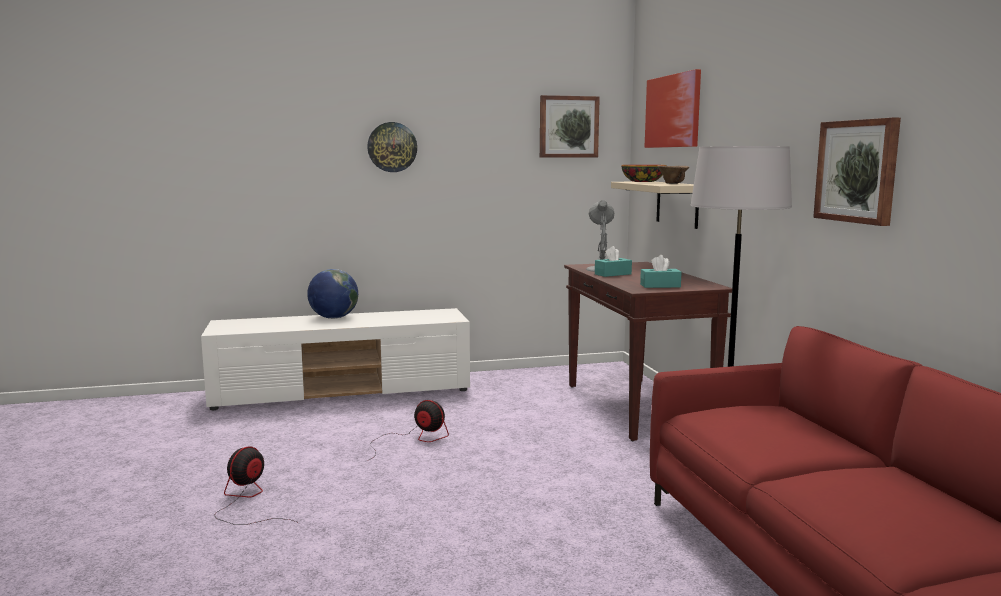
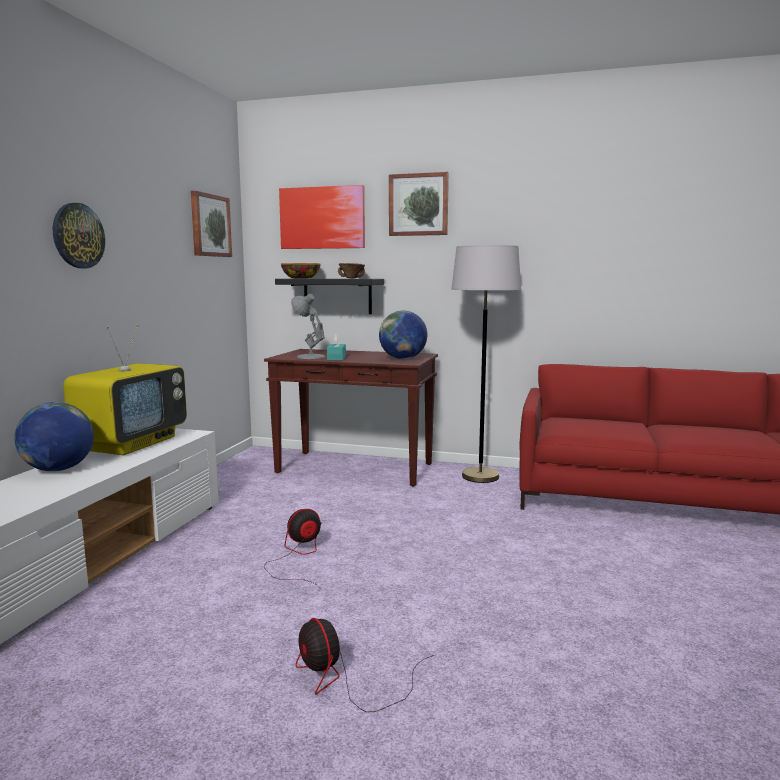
camera: 60 degrees left, 0 degrees up
beige shelf [611,182,699,229] -> black shelf [275,279,384,314]
turquoise tissue box [640,255,682,288] -> globe [379,311,427,359]
picture [813,118,901,226] -> picture moved to [389,172,449,236]
none -> television [63,324,187,455]

